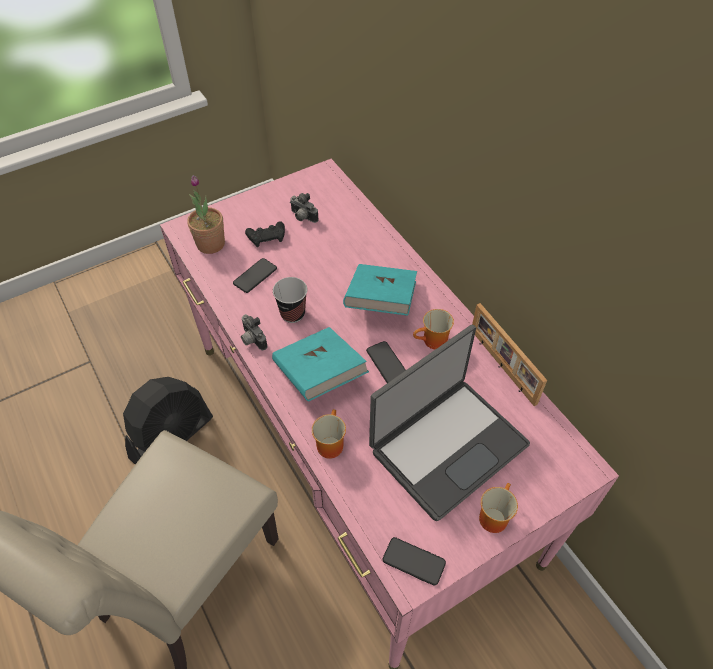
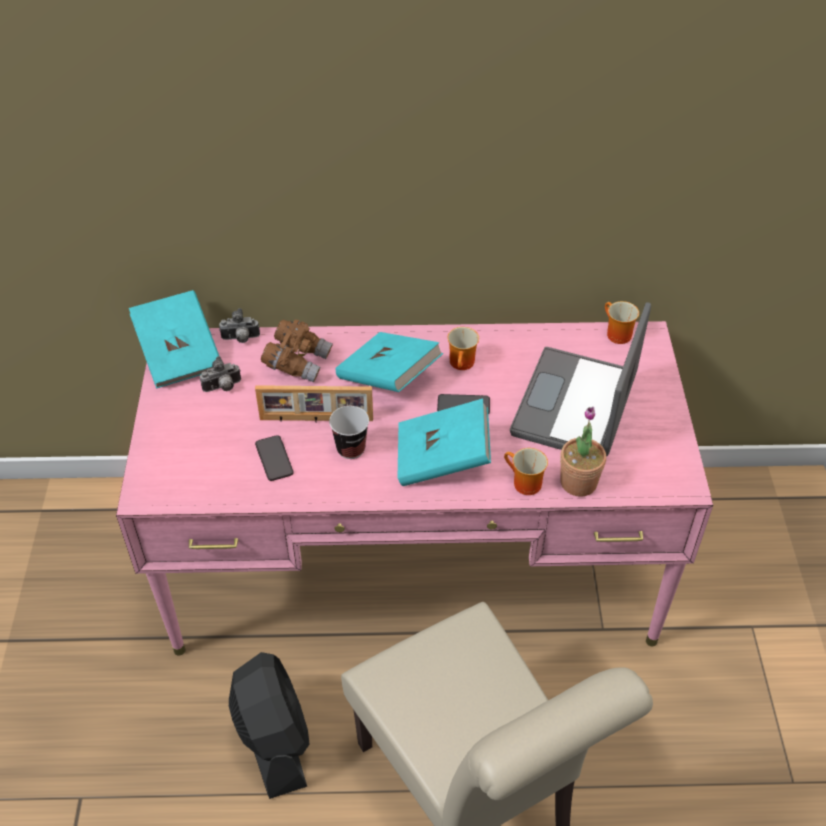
camera: 60 degrees left, 5 degrees down
potted plant [187,175,225,254] -> potted plant moved to [560,407,606,497]
camera [241,314,267,350] -> camera moved to [219,308,260,343]
black game controller [245,221,285,247] -> none
laptop [369,325,530,521] -> laptop turned 150 degrees counterclockwise [510,302,651,456]
phone [383,537,446,586] -> none
picture frame [472,303,547,406] -> picture frame moved to [255,385,373,422]
mug [479,483,518,533] -> mug moved to [605,301,639,344]
none -> turquoise book [129,290,219,389]
none -> brown binoculars [261,320,333,383]

